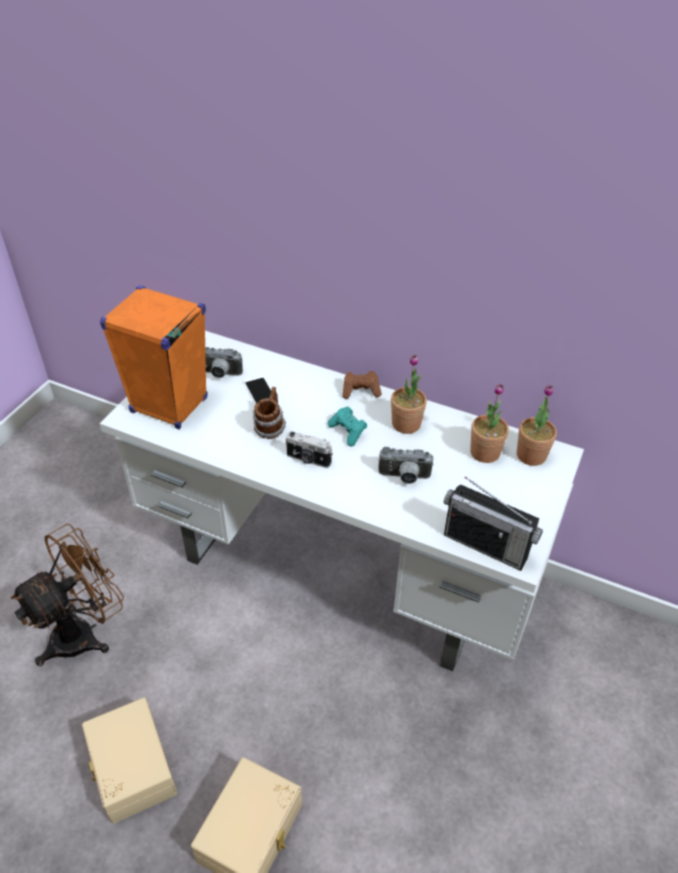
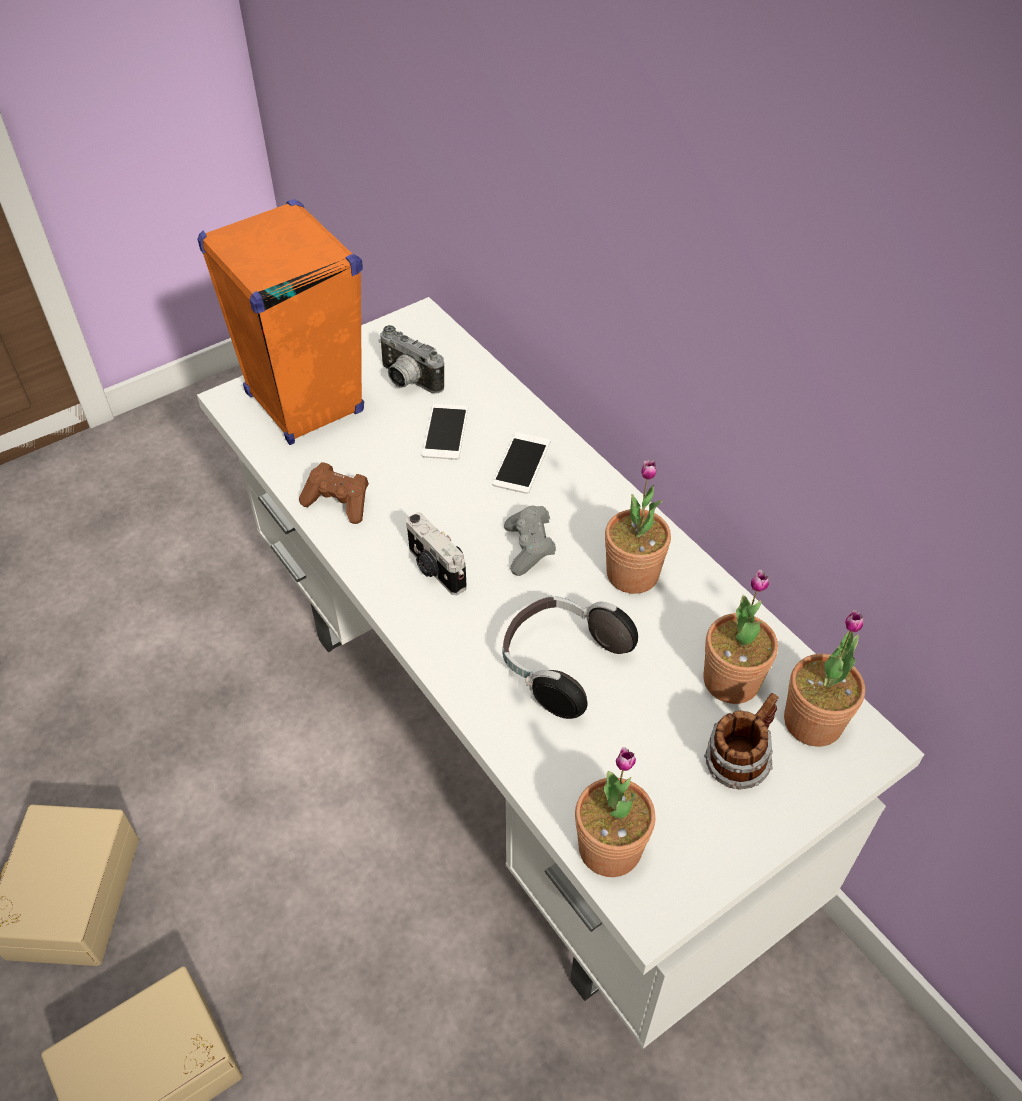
camera: 30 degrees right, 5 degrees up
brown fan [11,524,124,666] -> none
mug [253,387,286,439] -> mug moved to [704,693,779,790]
turquoise game controller [328,406,367,446] -> grey game controller [504,506,556,576]
brown game controller [342,371,382,399] -> brown game controller moved to [299,462,369,524]
camera [378,447,434,484] -> headphones [502,596,638,719]
radio [444,476,543,571] -> potted plant [575,747,655,877]
none -> phone [492,432,550,494]

